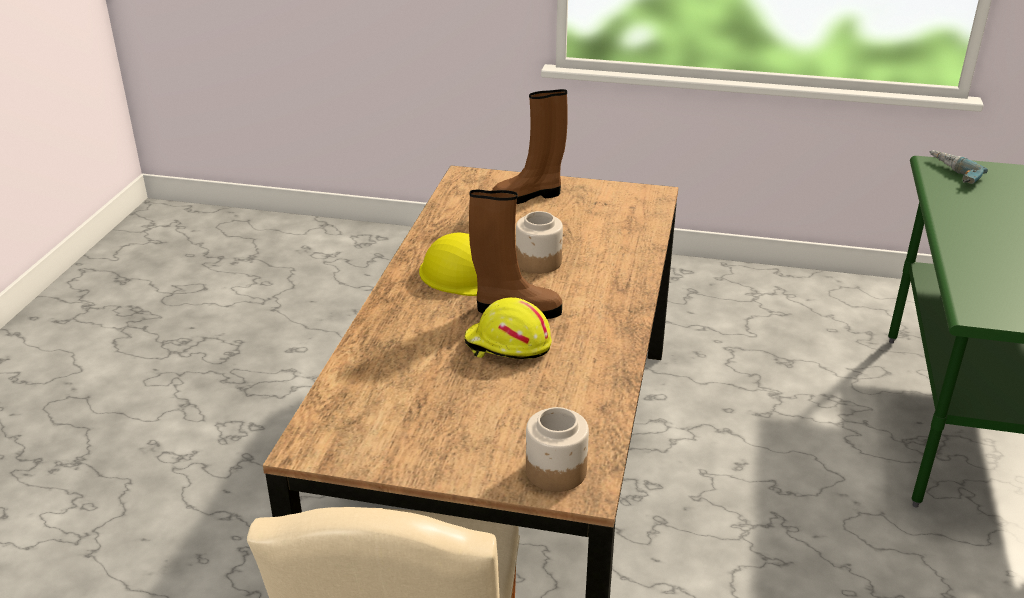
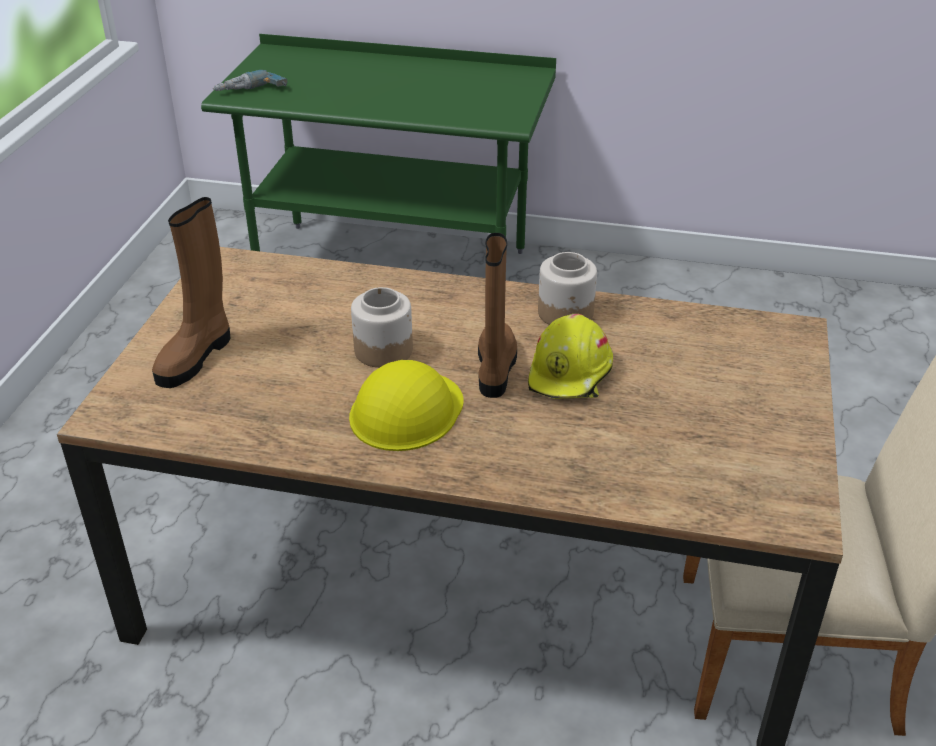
camera: 90 degrees left, 5 degrees up
brown boot [492,89,568,204] -> brown boot turned 45 degrees clockwise [152,197,231,388]
jar [526,407,589,492] -> jar moved to [538,252,597,325]

